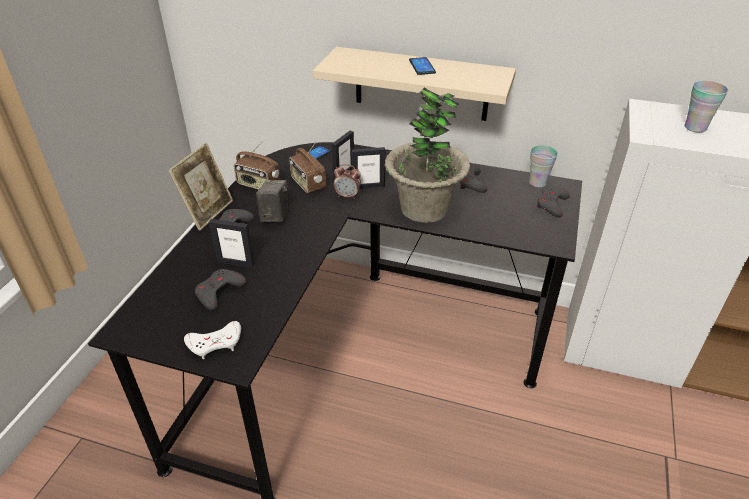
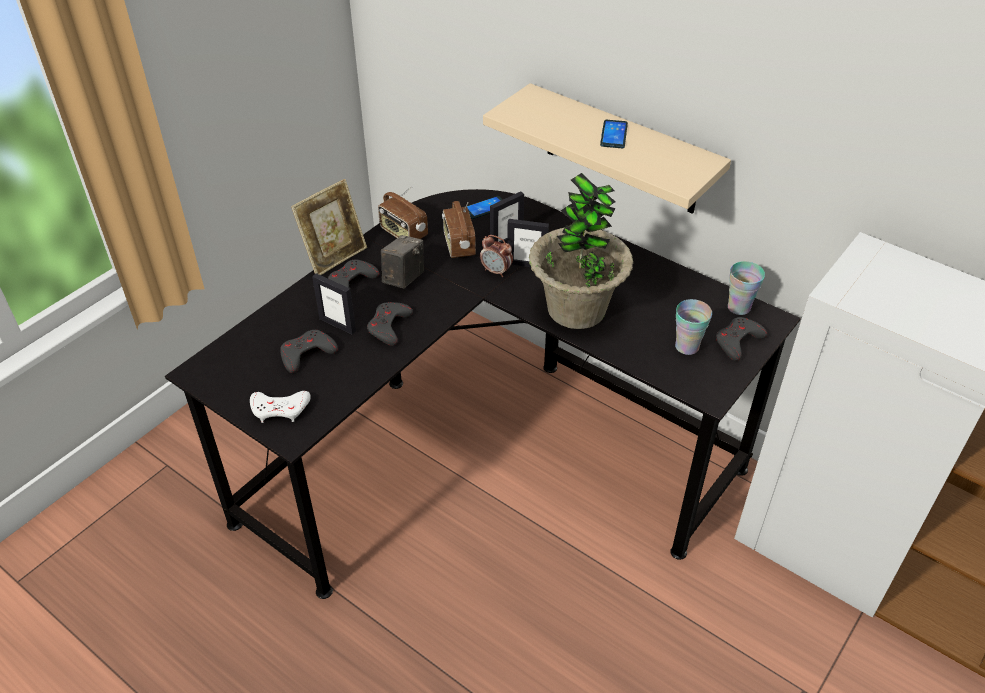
camera: 20 degrees right, 5 degrees up
grey game controller [460,166,487,193] -> grey game controller moved to [367,302,413,346]
cup [685,81,728,133] -> cup moved to [675,299,712,355]

